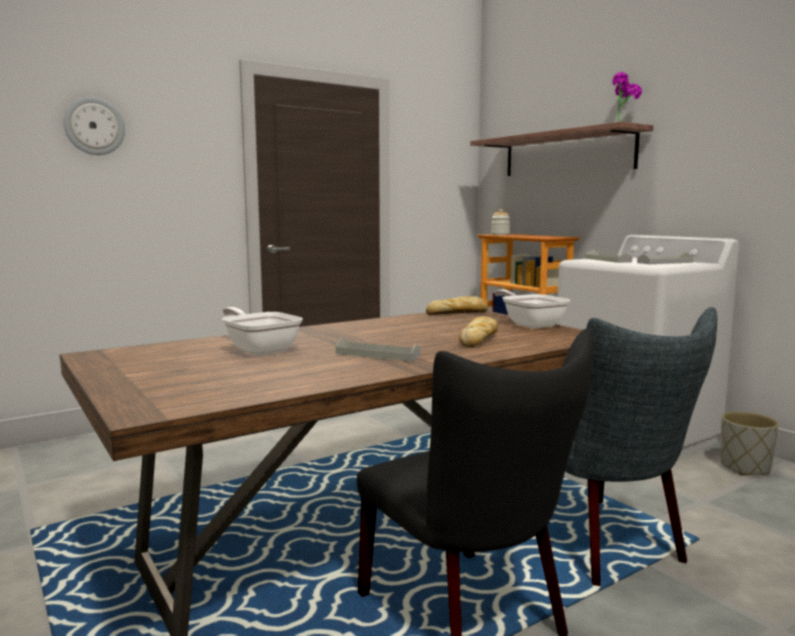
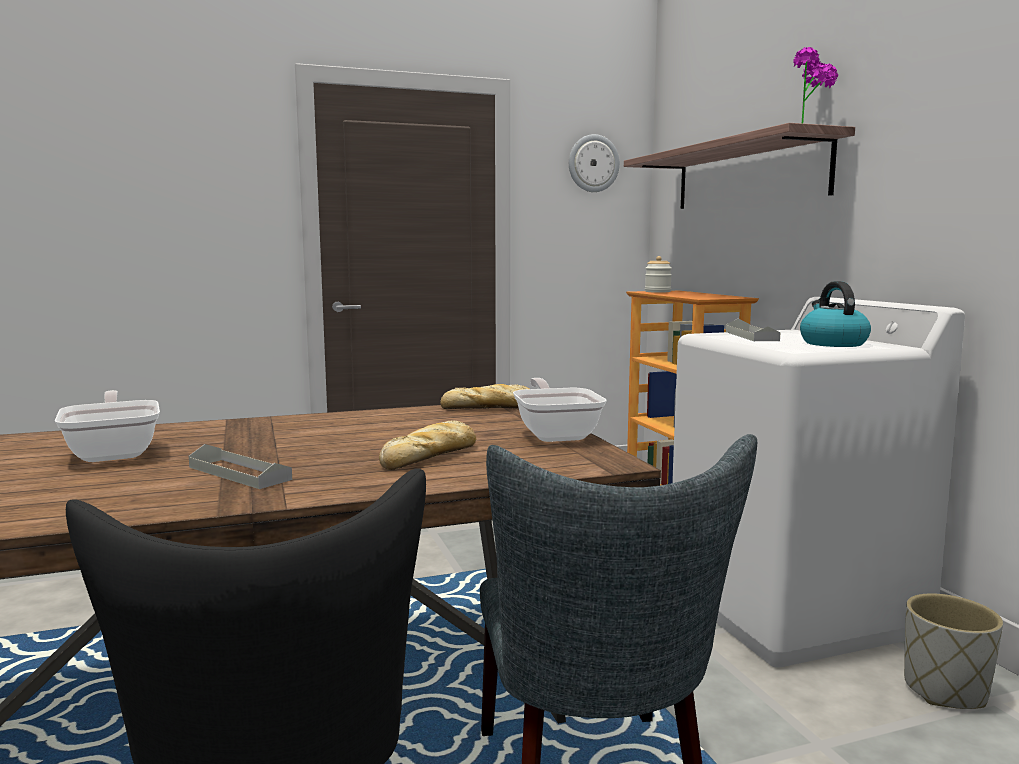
camera: 15 degrees right, 0 degrees up
wall clock [64,97,125,155] -> wall clock moved to [569,134,620,192]
grey tray [637,252,693,264] -> kettle [800,281,871,347]

